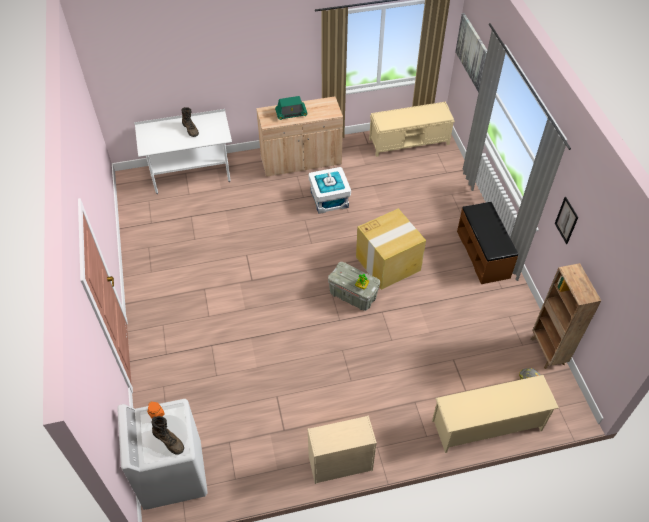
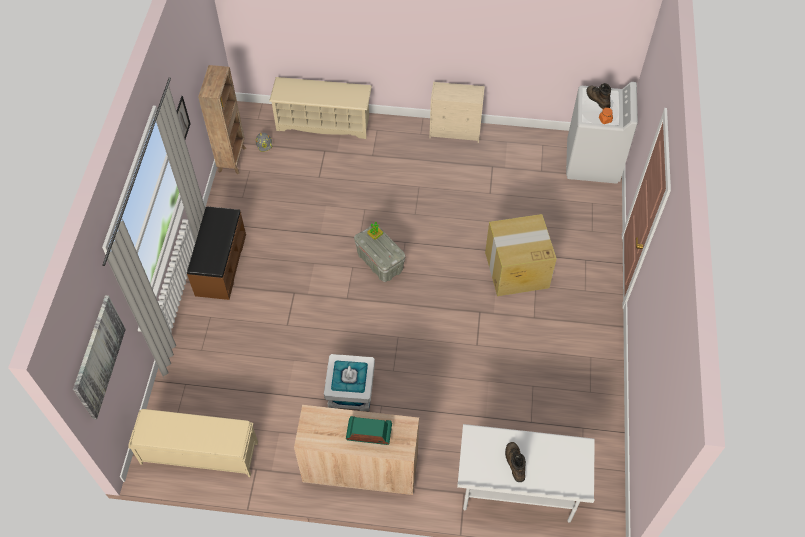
camera: 160 degrees left, 5 degrees up
cardboard box [356,209,426,290] -> cardboard box moved to [485,214,557,296]

